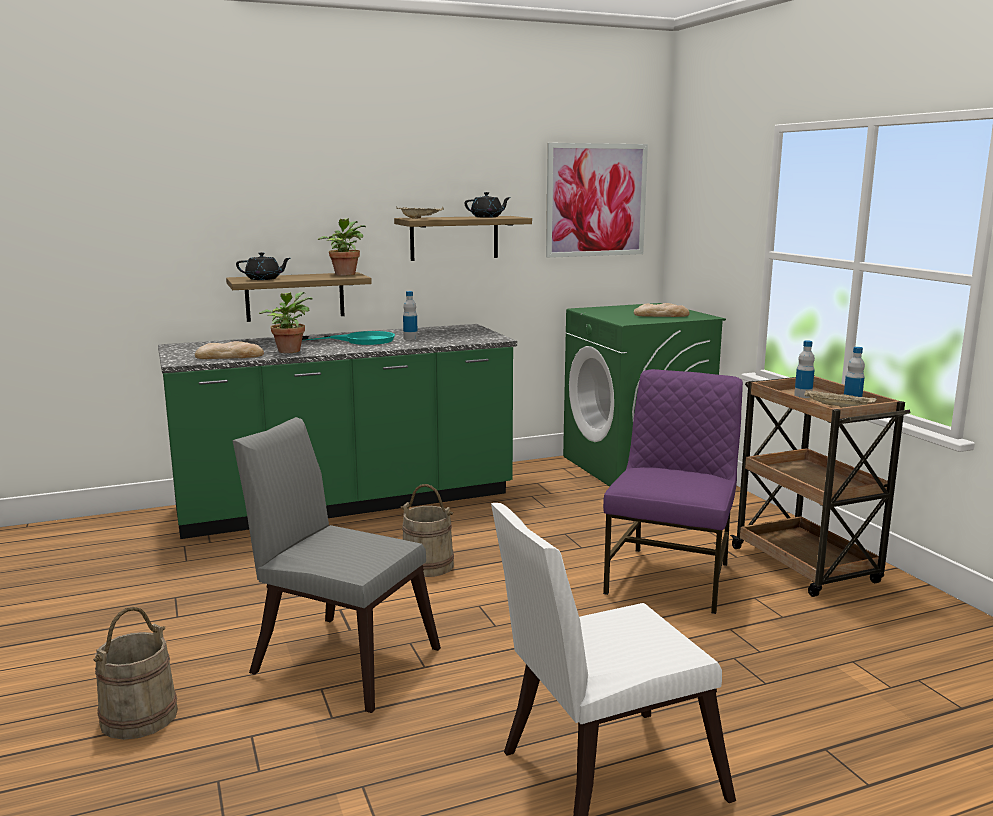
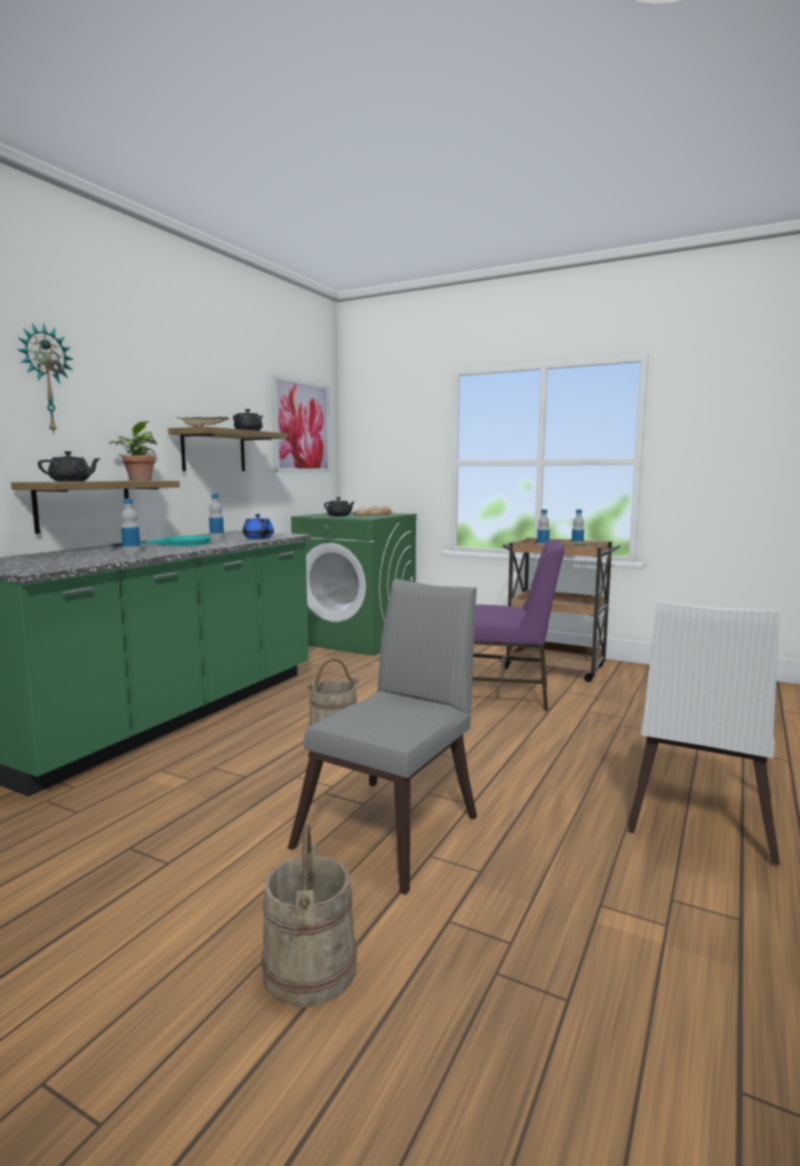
camera: 40 degrees left, 5 degrees down
bread [195,341,264,359] -> none
grey chair [232,417,441,713] -> grey chair turned 135 degrees clockwise [288,579,477,895]
potted plant [259,292,312,353] -> bottle [121,499,141,555]
purple chair [603,369,743,614] -> purple chair turned 120 degrees clockwise [472,539,564,711]
none -> wall clock [17,323,73,435]
none -> blue teapot [243,514,274,539]
none -> black teapot [324,497,354,516]

